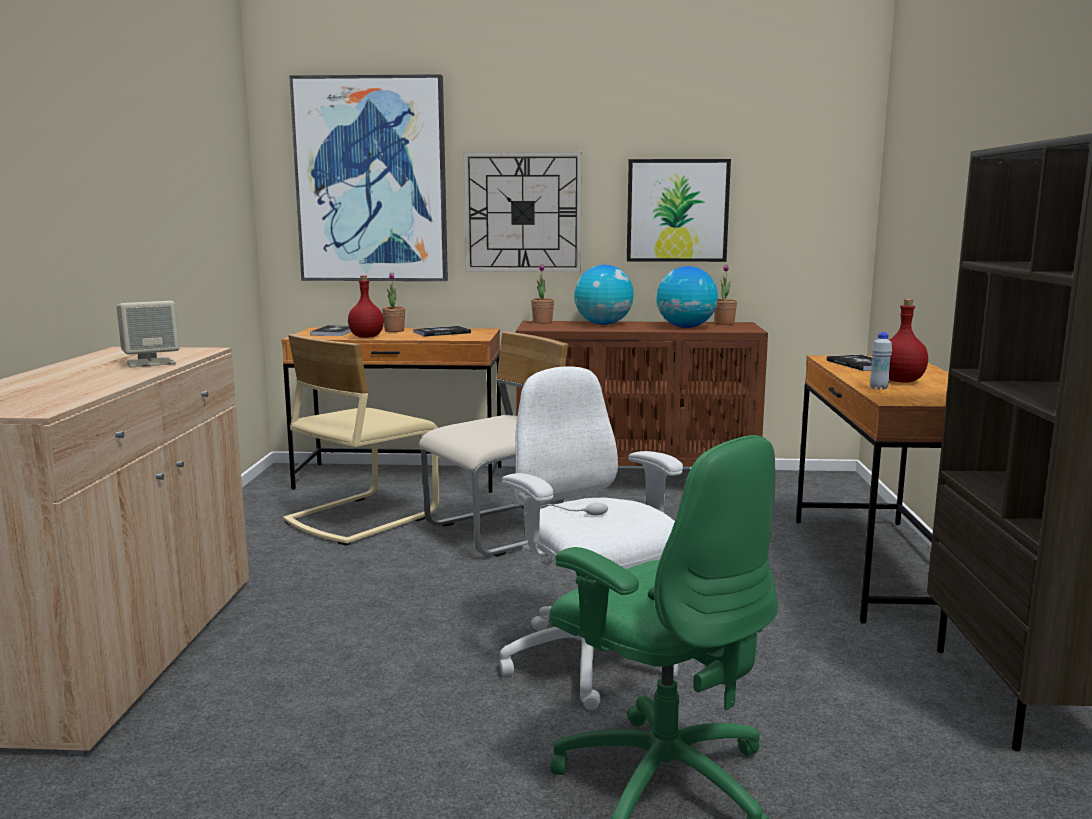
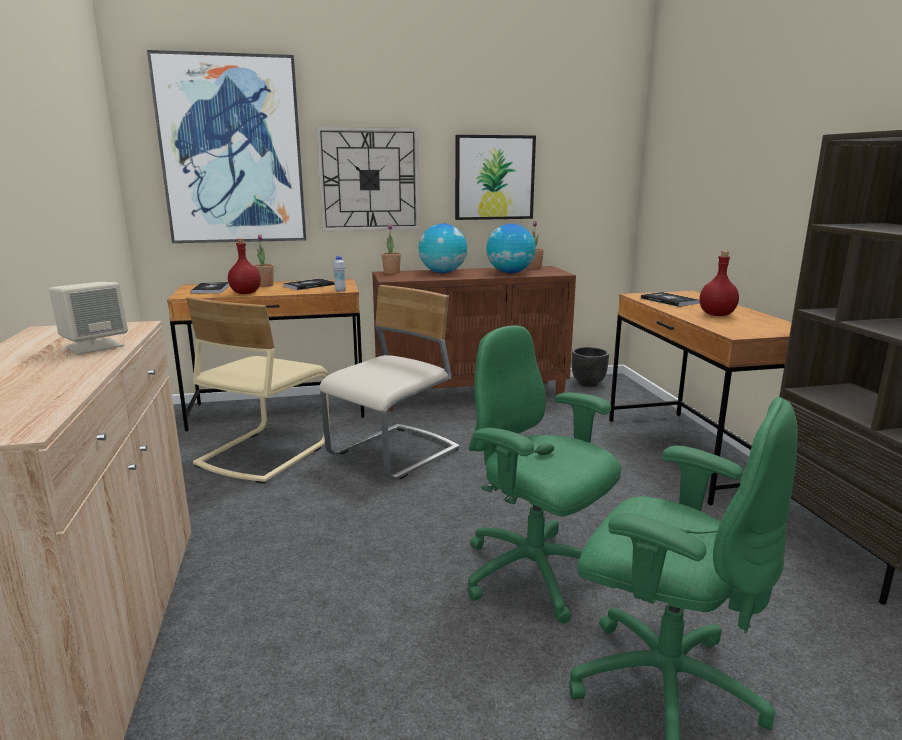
camera: 15 degrees left, 5 degrees up
white office chair [500,366,683,710] -> green office chair [467,325,621,623]
white bottle [870,332,892,390] -> white bottle moved to [333,256,346,292]
none -> black planter [572,347,609,387]

